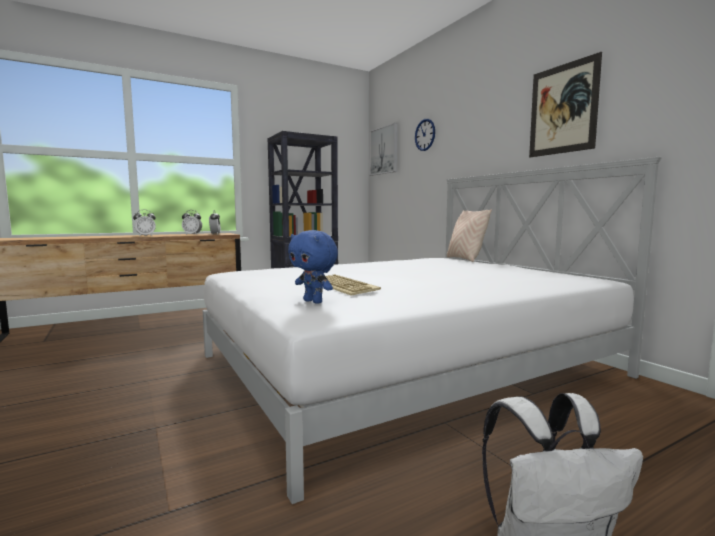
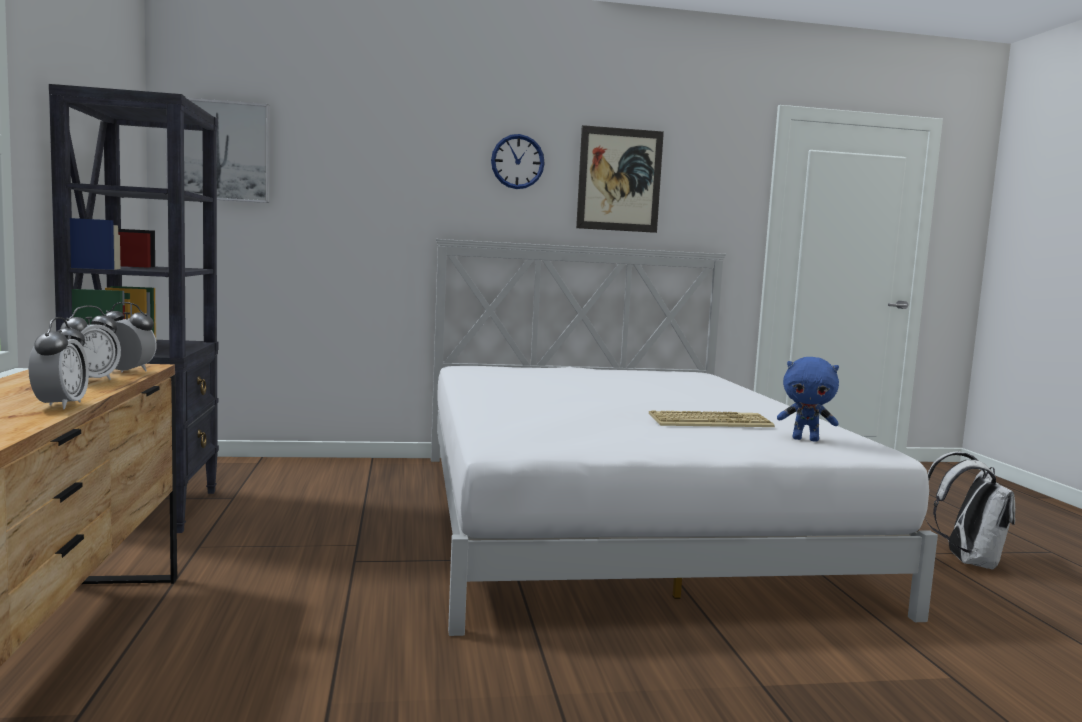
camera: 70 degrees left, 0 degrees up
blue plush toy [288,230,338,304] -> blue plush toy turned 45 degrees clockwise [777,357,839,442]
wall clock [415,119,435,151] -> wall clock moved to [491,134,545,189]
beige pillow [447,209,492,262] -> none

